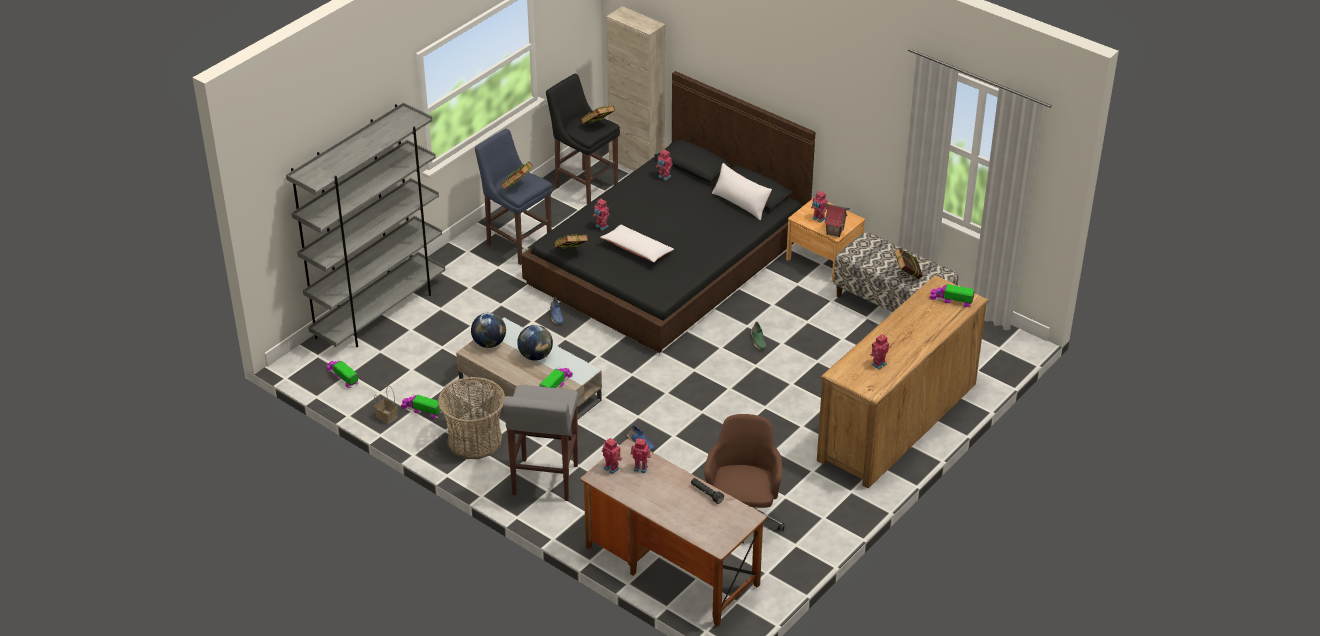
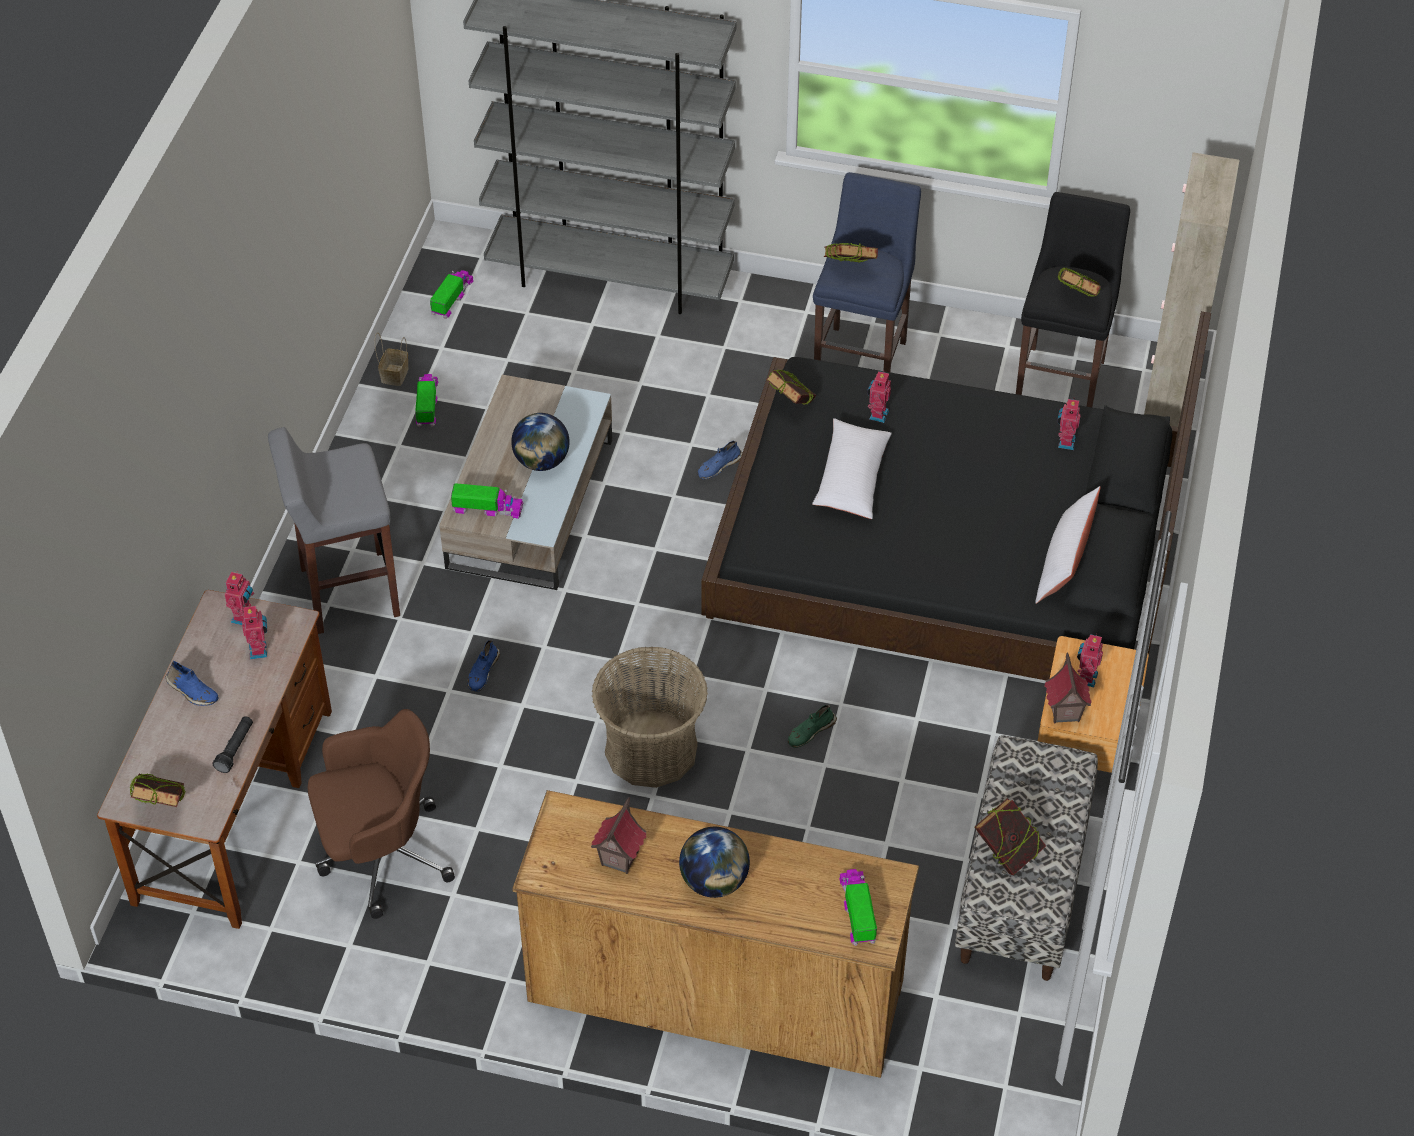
camera: 65 degrees right, 10 degrees up
basket [438,377,505,459] -> basket moved to [592,647,708,788]
globe [471,313,506,348] -> globe moved to [679,827,750,898]
toy robot [870,334,889,370] -> toy house [591,797,647,874]
none -> book [130,773,185,807]
none -> blue shoe [165,660,219,706]

